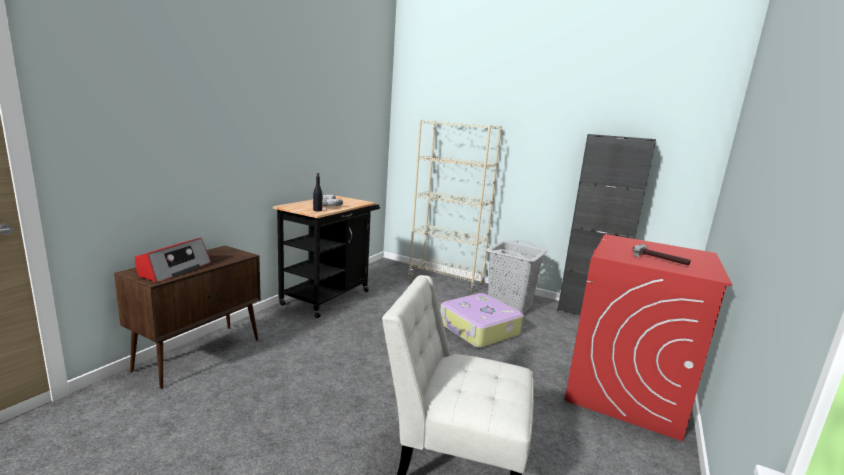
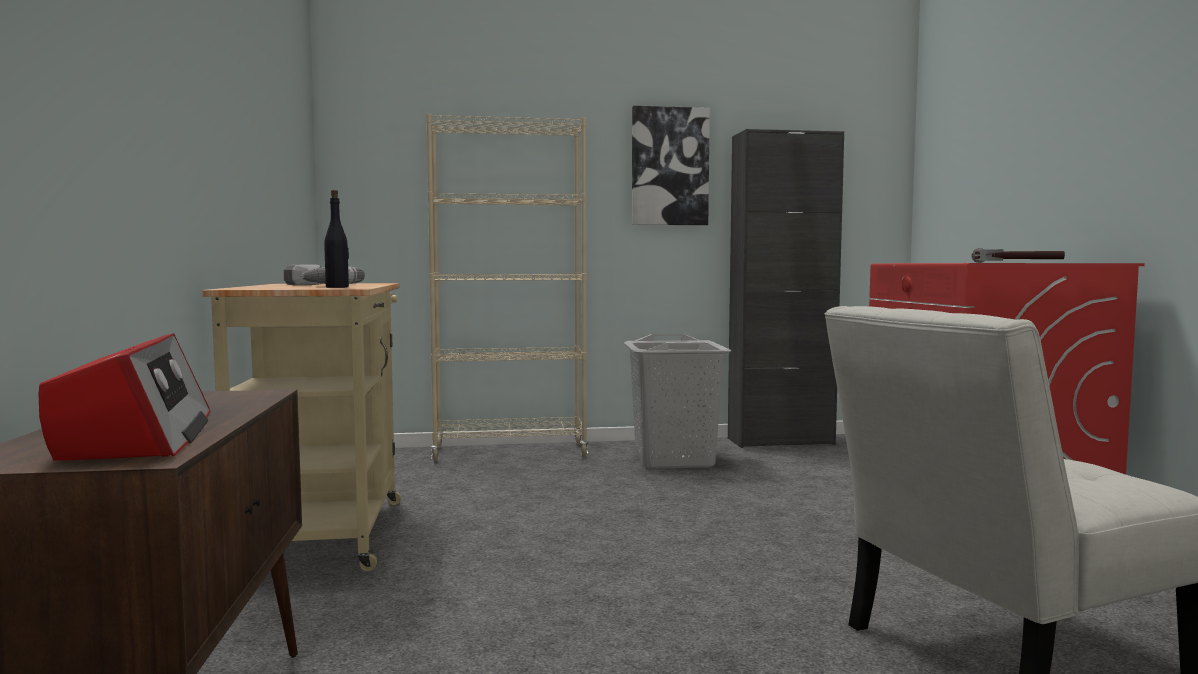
camera: 35 degrees left, 10 degrees down
black cart [273,195,380,318] -> beige cart [202,283,401,572]
suitcase [440,293,524,348] -> none
none -> picture [632,106,710,225]

